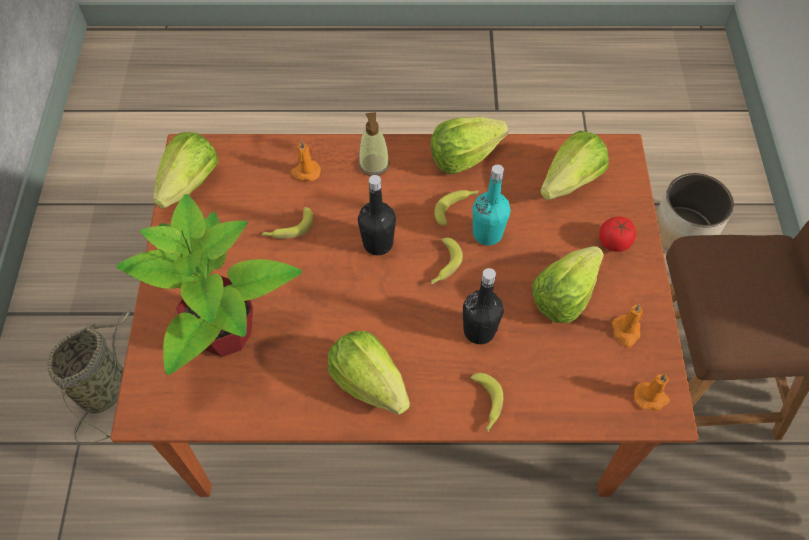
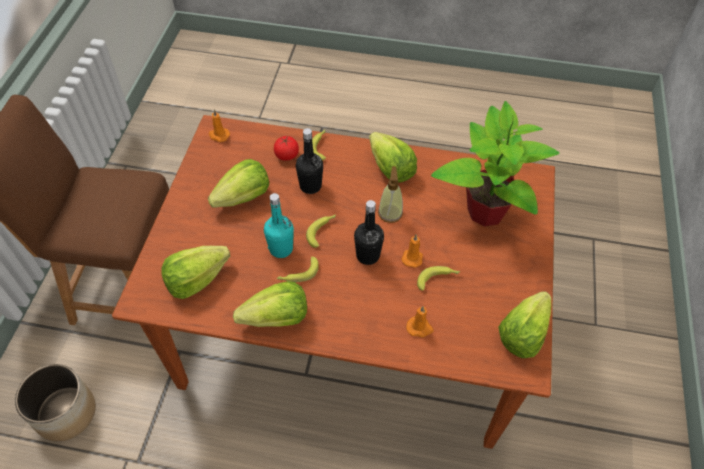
camera: 170 degrees left, 5 degrees down
basket [47,310,131,444] -> none
soap dispenser [358,112,390,176] -> soap dispenser moved to [378,166,403,223]
tomato [599,217,636,252] -> tomato moved to [274,136,299,160]
orange candle [612,304,643,347] -> orange candle moved to [401,235,423,268]

